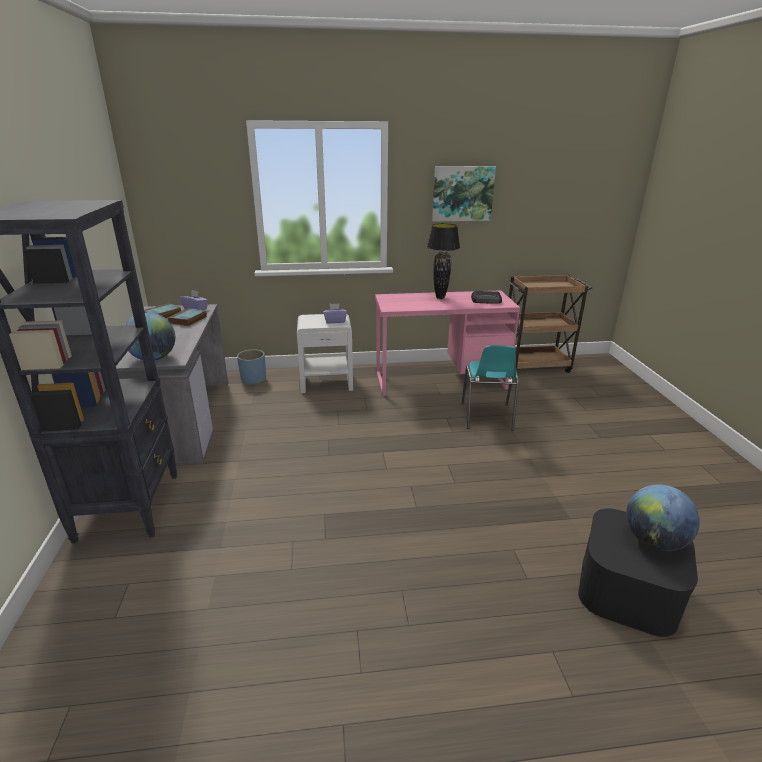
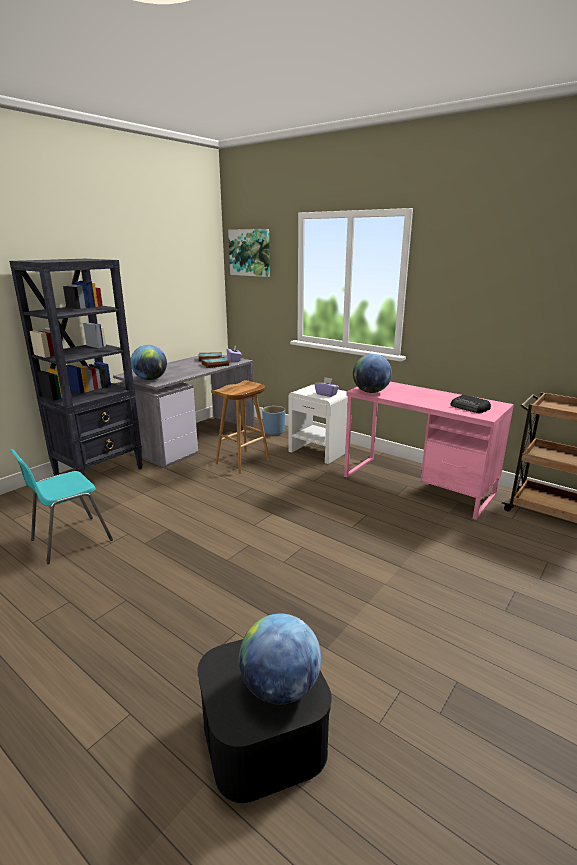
camera: 45 degrees right, 5 degrees down
black table lamp [427,223,460,299] -> none
picture [432,166,496,222] -> picture moved to [228,229,270,277]
turquoise chair [462,345,519,431] -> turquoise chair moved to [10,449,113,564]
none -> brown stool [211,380,270,474]
none -> globe [353,354,392,393]

